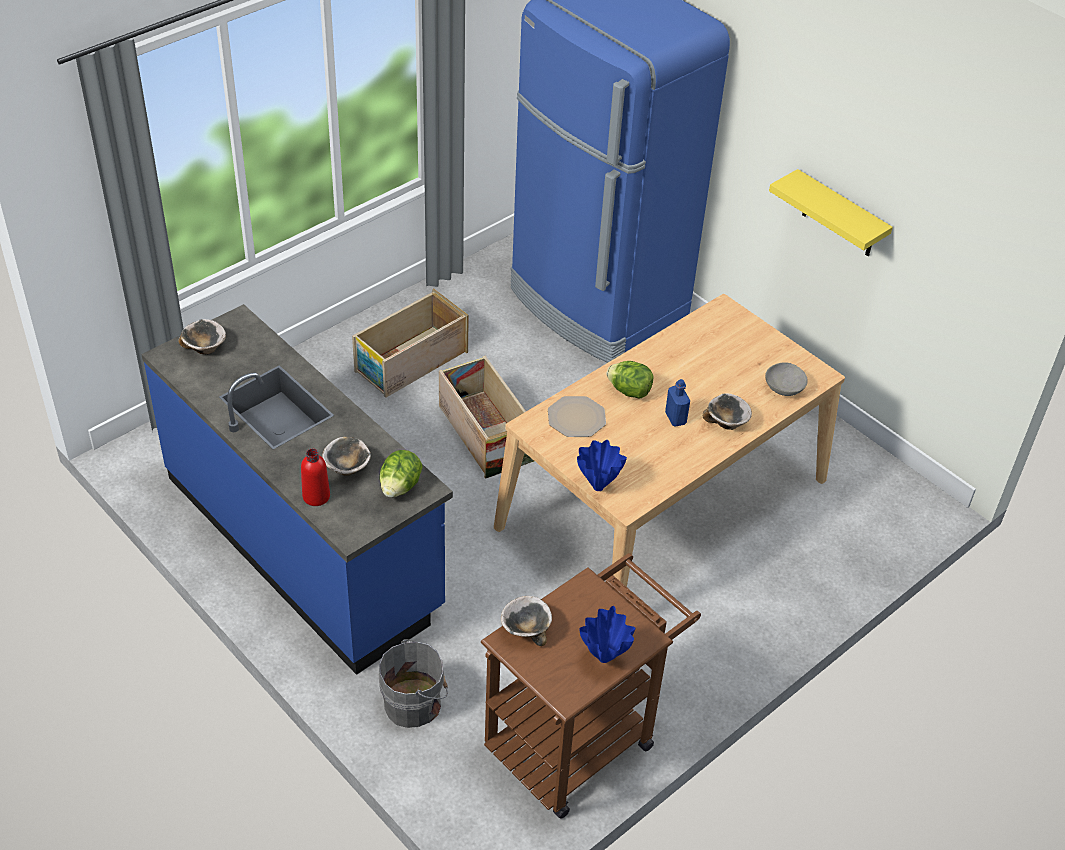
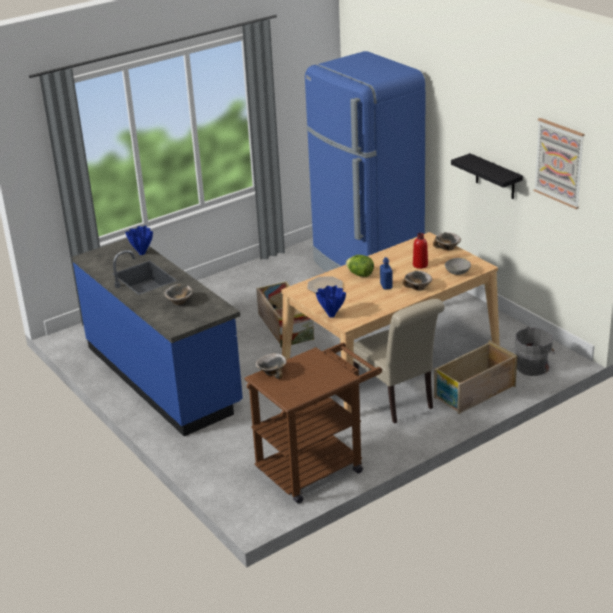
camera: 10 degrees right, 15 degrees down
bowl [178,319,226,355] -> bowl moved to [433,232,461,250]
red bottle [301,449,330,506] -> red bottle moved to [413,233,428,269]
crate [352,289,469,398] -> crate moved to [434,340,517,414]
lettuce [379,450,423,498] -> none
grey bucket [379,639,448,728] -> grey bucket moved to [514,326,555,376]
blue vase [579,606,635,663] -> blue vase moved to [125,225,153,255]
yellow shelf [769,169,893,256] -> black shelf [451,153,523,199]
none -> beige chair [353,299,445,424]
none -> picture [534,118,585,209]

